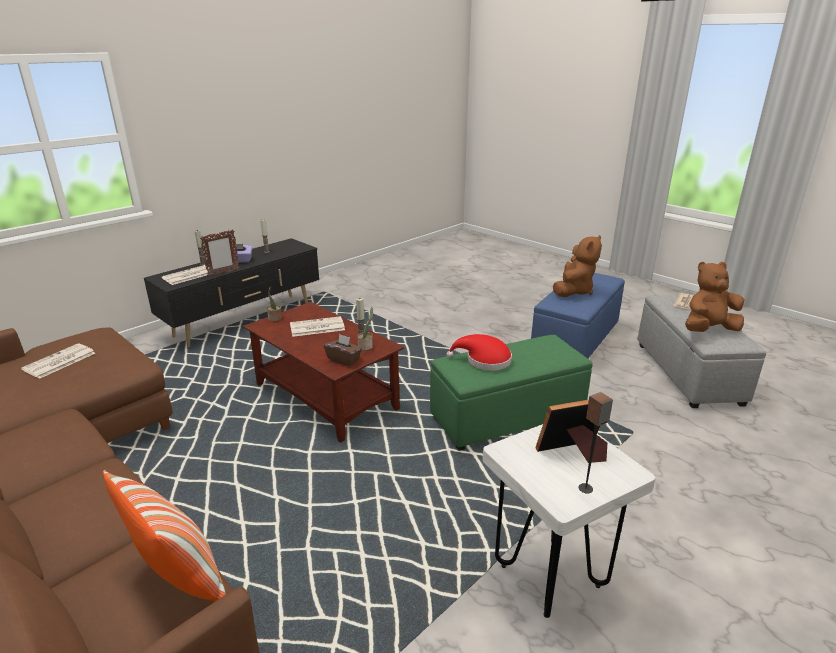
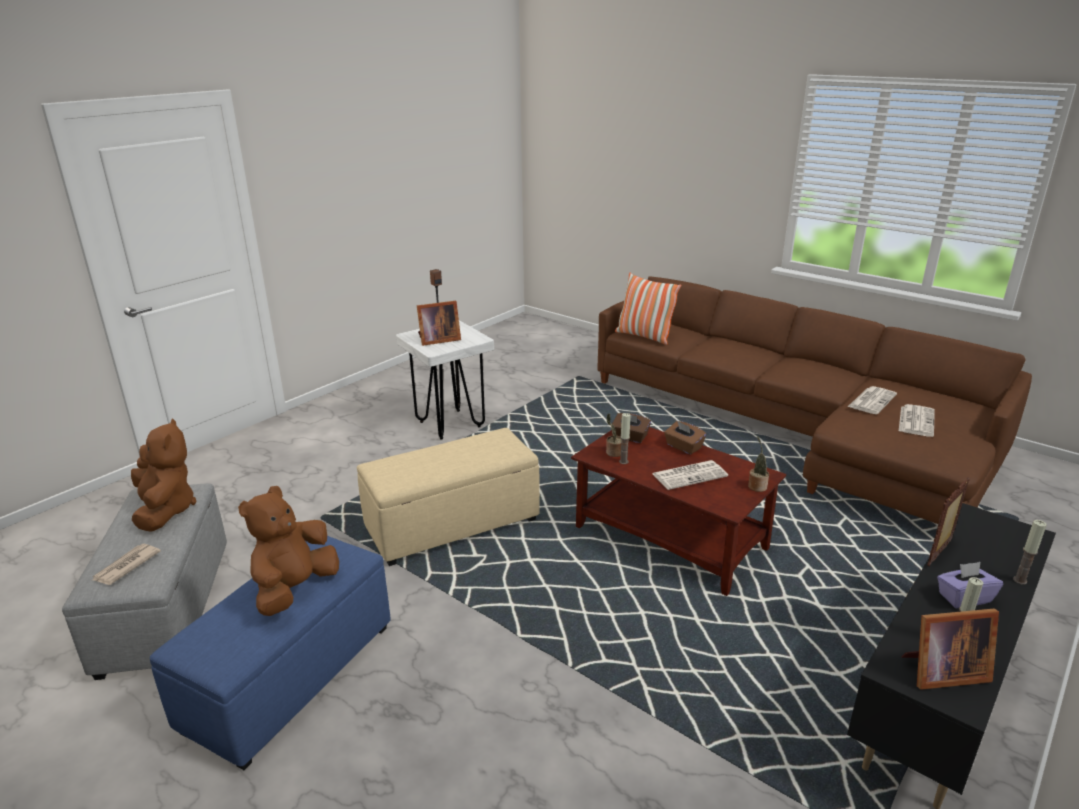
camera: 175 degrees right, 0 degrees up
newspaper [162,265,214,285] -> newspaper moved to [848,386,897,414]
green ottoman [430,335,593,451] -> beige ottoman [357,428,540,566]
red hat [446,334,512,371] -> none
brown plush toy [685,262,745,332] -> brown plush toy turned 90 degrees counterclockwise [131,418,197,532]
none -> brown tissue box [664,421,706,455]
none -> picture frame [902,608,999,690]

